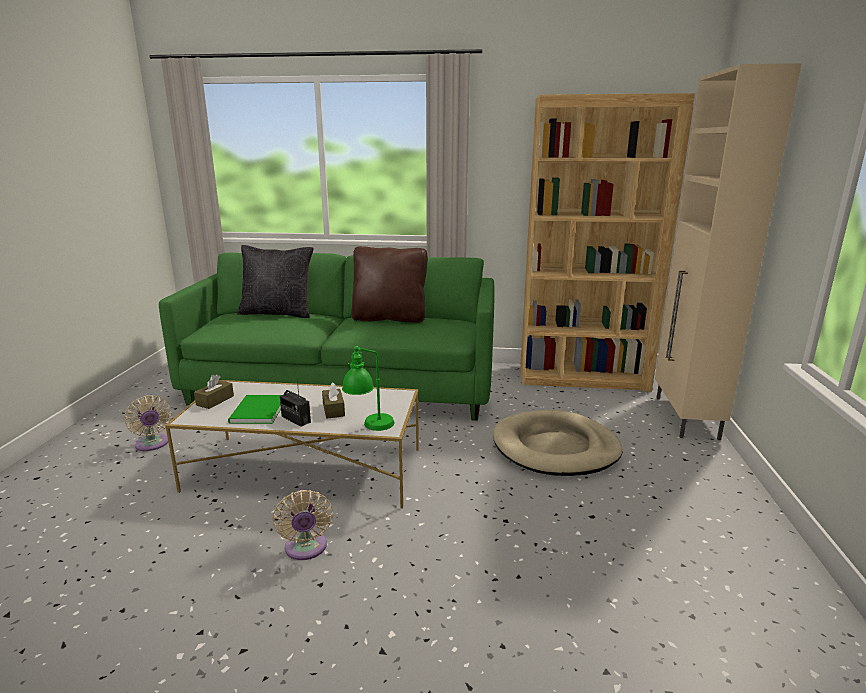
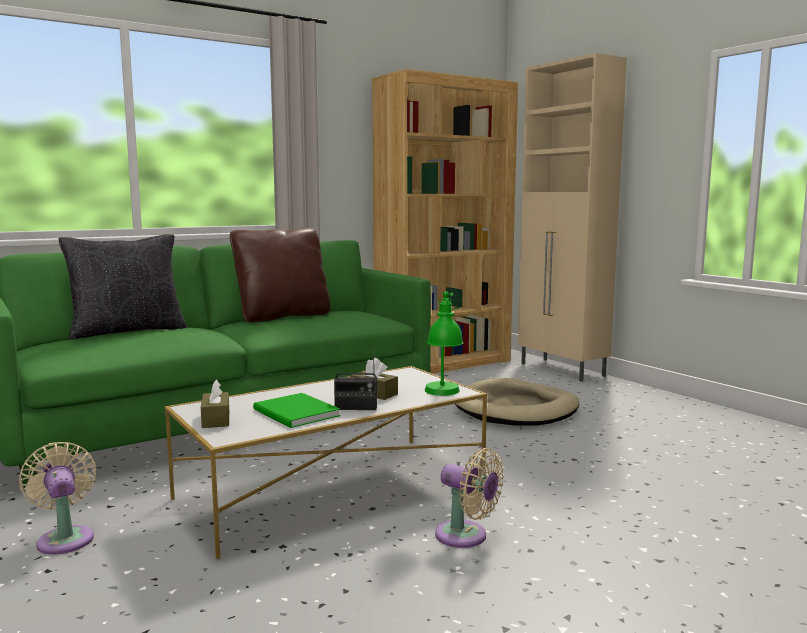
camera: 40 degrees left, 10 degrees down
beige fan [124,395,172,451] -> beige fan turned 135 degrees counterclockwise [19,442,96,554]

